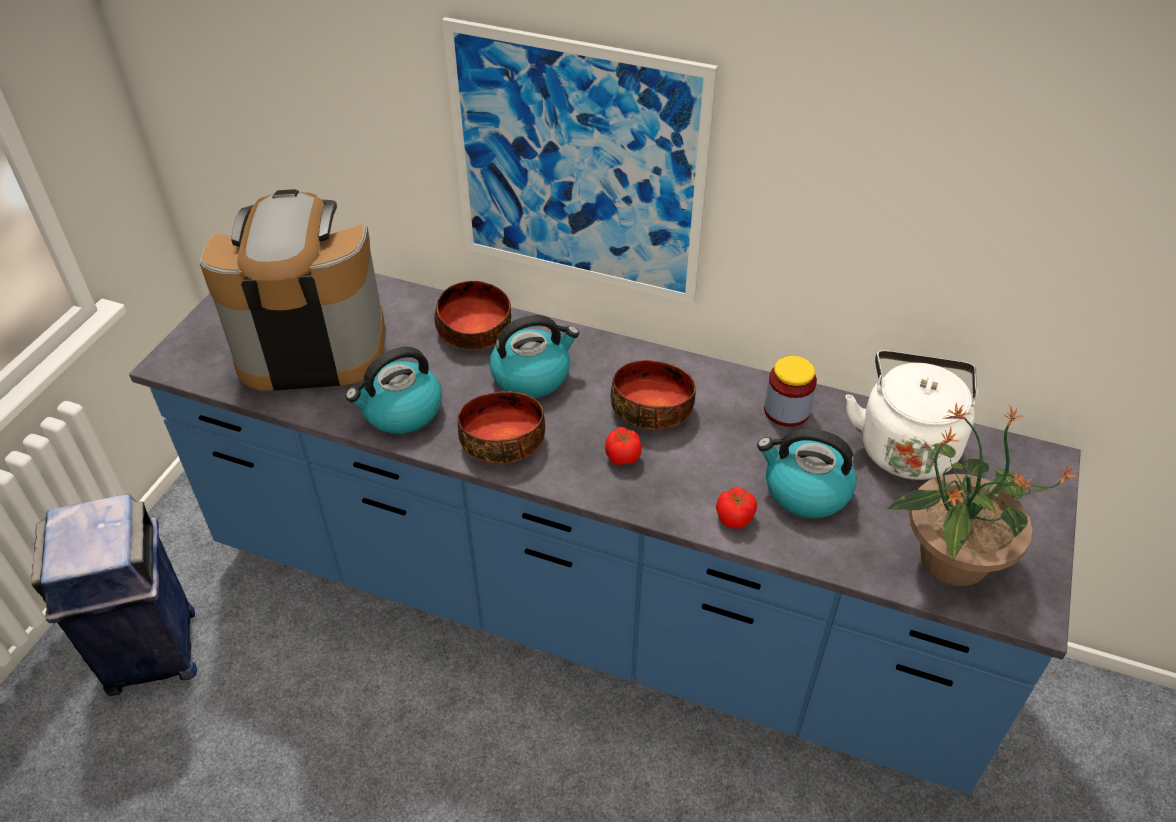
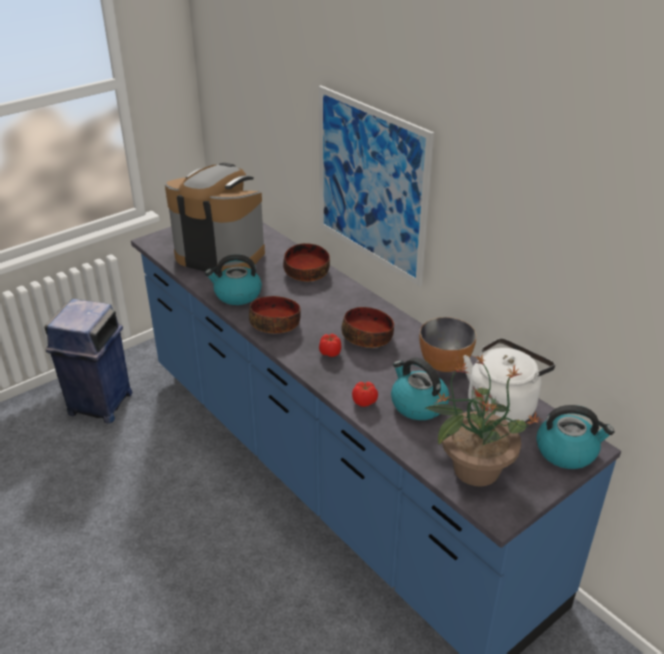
camera: 30 degrees right, 10 degrees down
kettle [489,315,579,398] -> kettle moved to [536,405,614,469]
jar [764,356,817,427] -> bowl [420,317,476,372]

